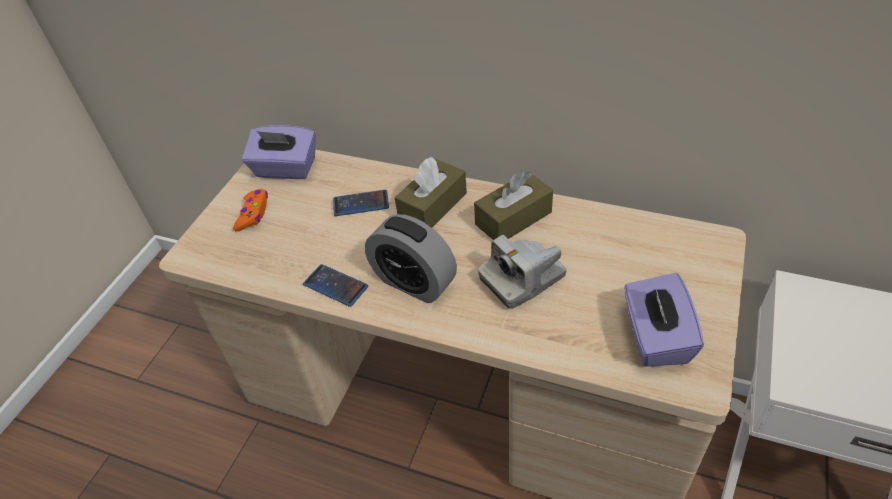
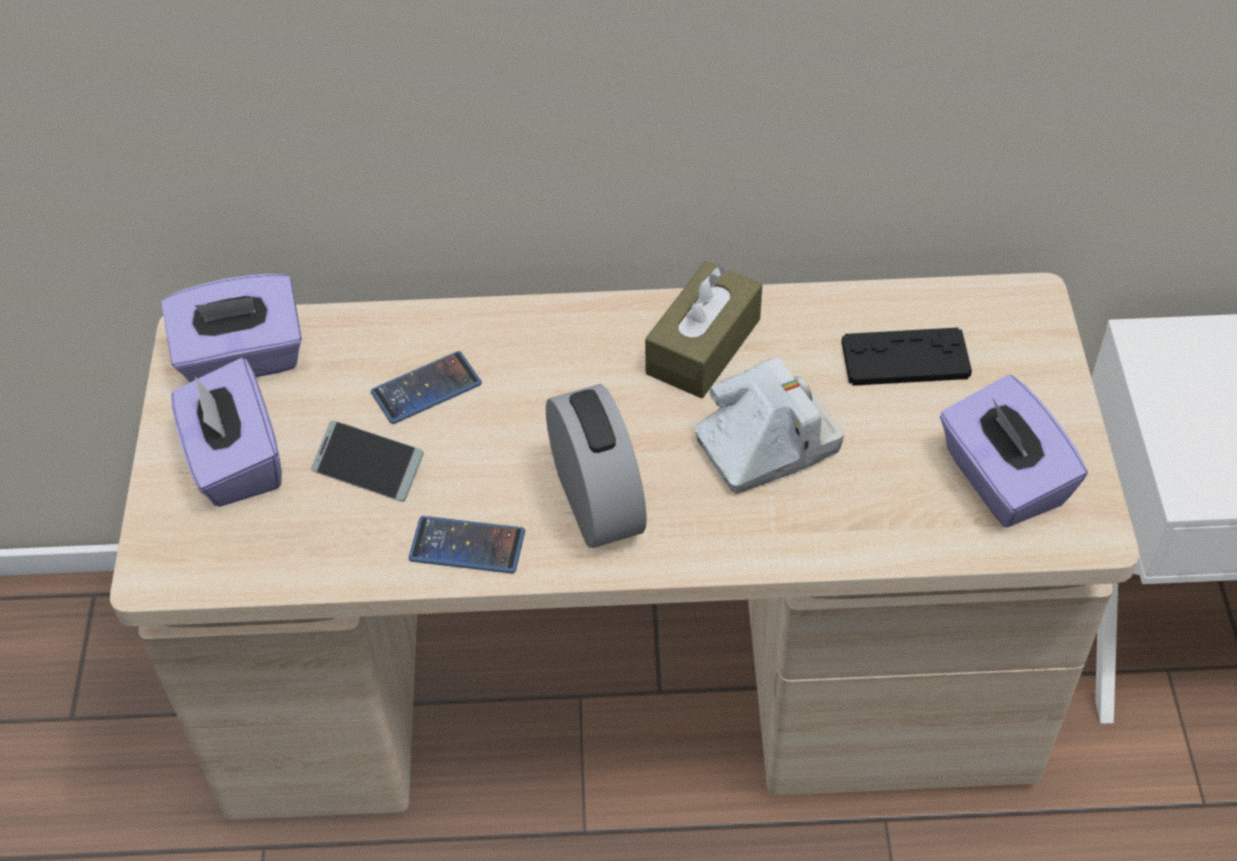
camera: 25 degrees left, 5 degrees up
orange game controller [233,189,268,232] -> purple tissue box [171,358,282,507]
alarm clock [365,214,457,303] -> alarm clock turned 120 degrees counterclockwise [546,384,647,548]
brown tissue box [395,157,467,228] -> none
camera [478,235,567,309] -> camera turned 150 degrees counterclockwise [695,357,844,494]
none -> phone [311,421,424,501]
none -> black game controller [842,328,972,386]

